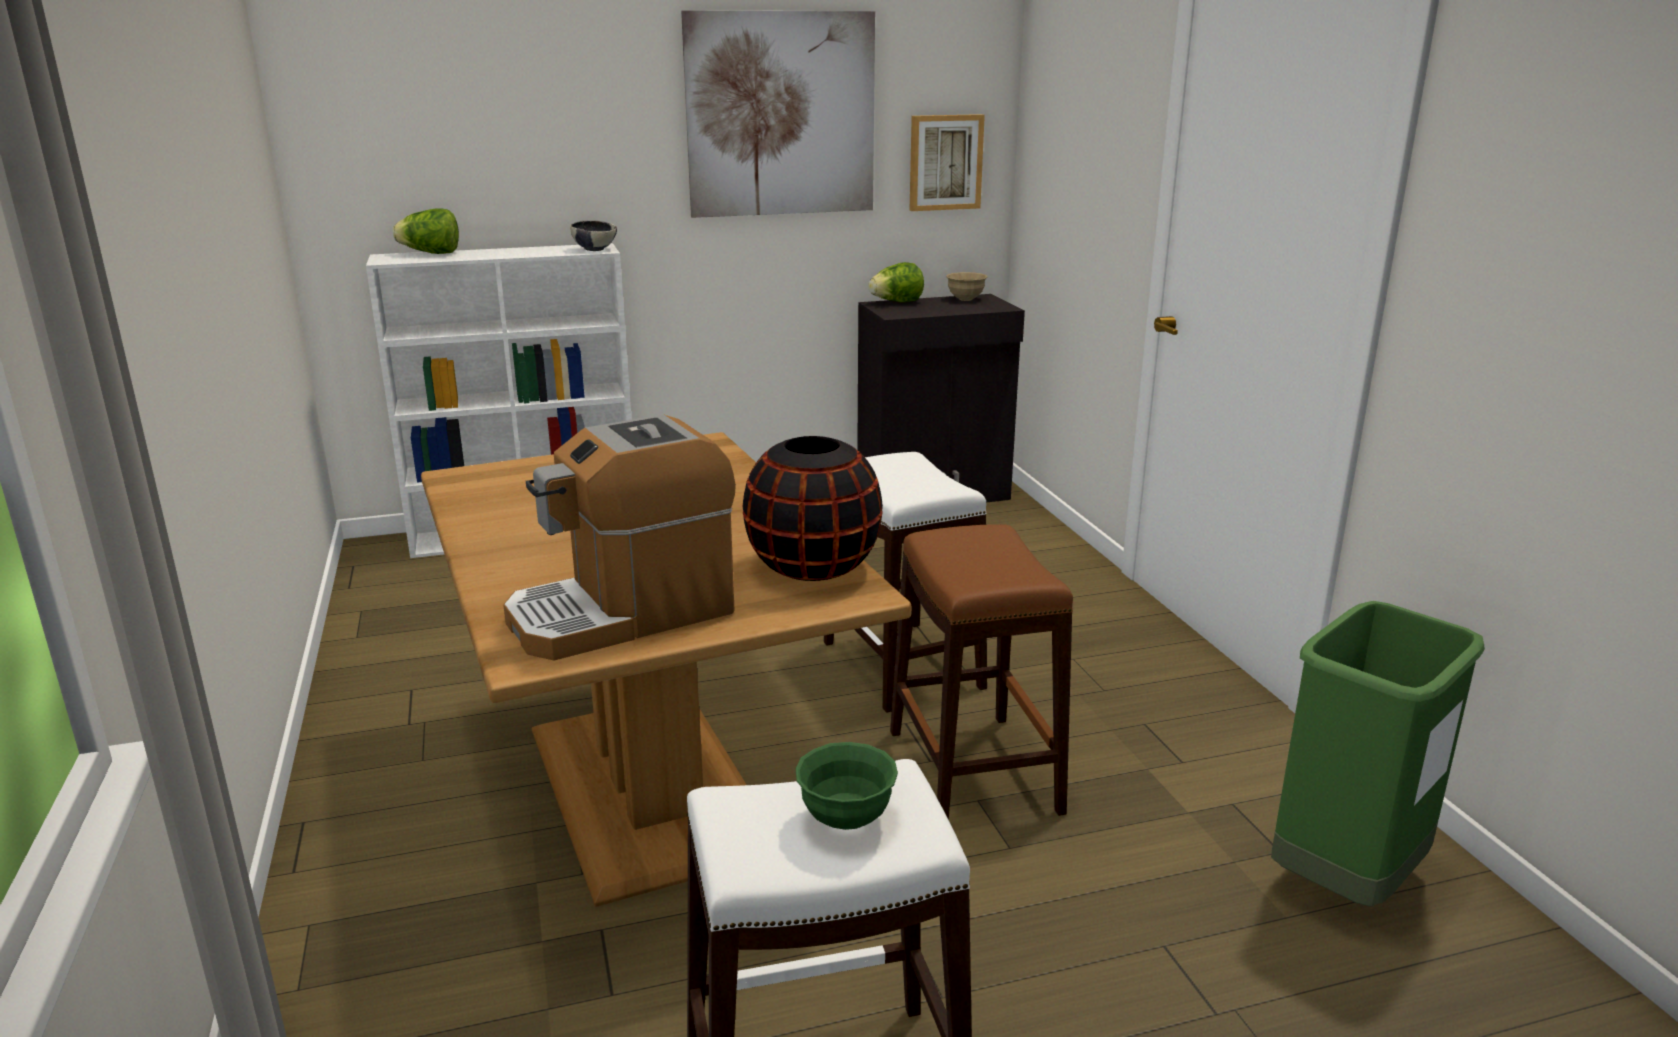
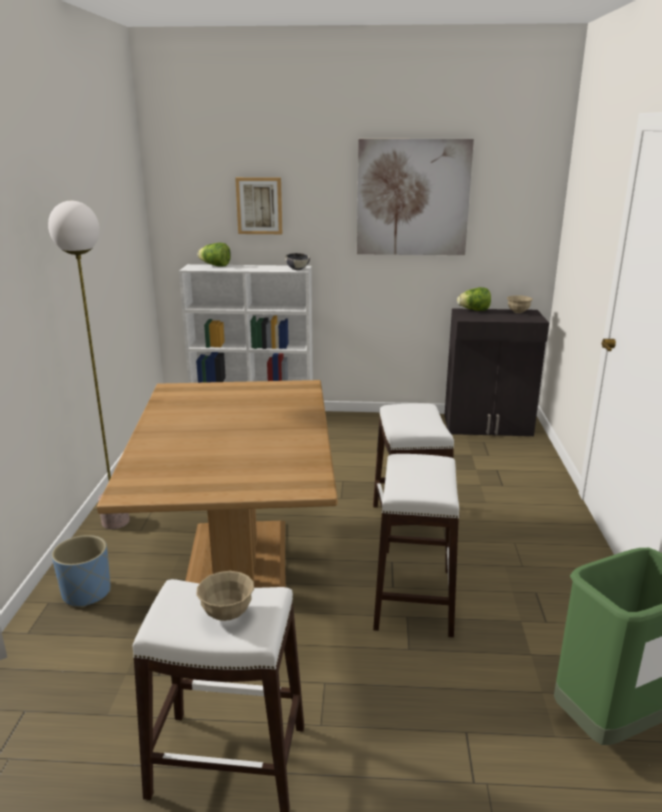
camera: 20 degrees right, 0 degrees up
coffee machine [503,414,736,660] -> none
black vase [743,436,883,581] -> none
green bowl [796,742,898,830] -> beige bowl [197,571,254,621]
brown stool [890,524,1073,820] -> white stool [373,454,459,637]
picture [910,114,985,211] -> picture moved to [235,177,282,234]
none -> floor lamp [48,201,130,529]
none -> blue planter [52,535,111,608]

